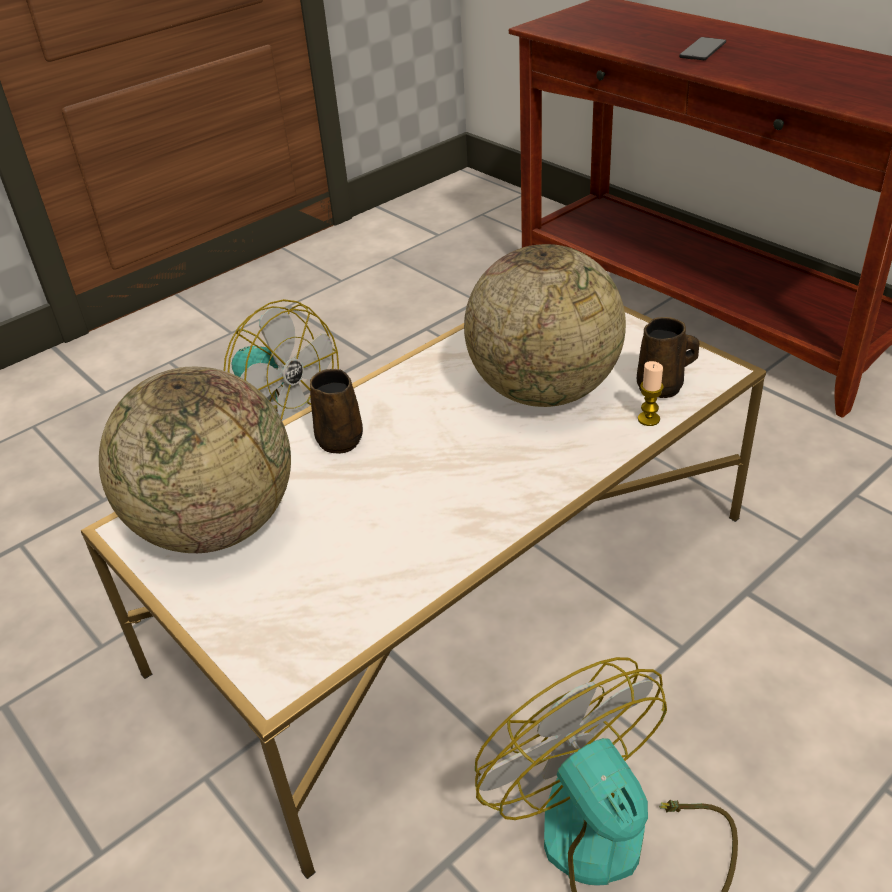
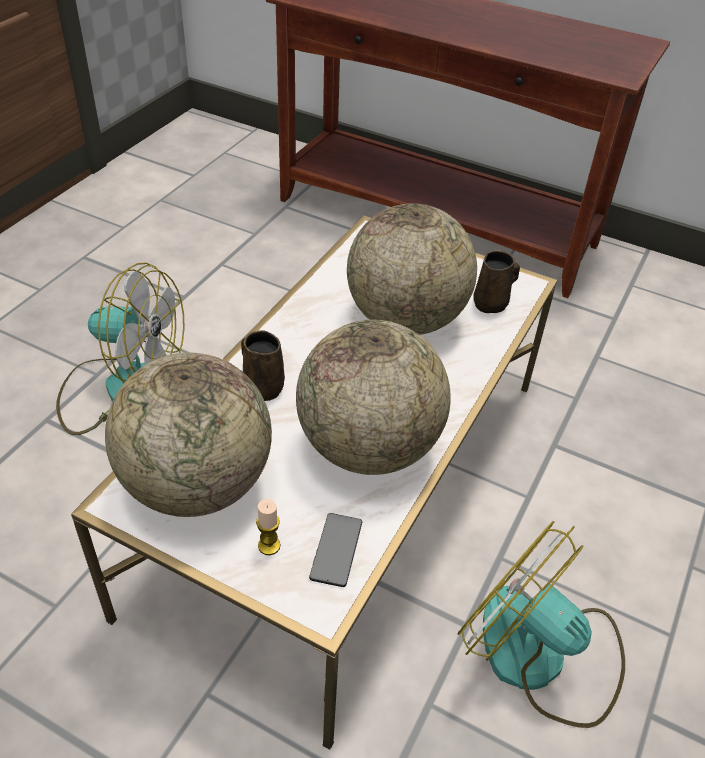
camera: 25 degrees left, 5 degrees up
candle [638,361,664,426] -> candle moved to [256,499,280,555]
phone [679,37,726,60] -> phone moved to [309,513,362,587]
none -> globe [296,320,451,475]

